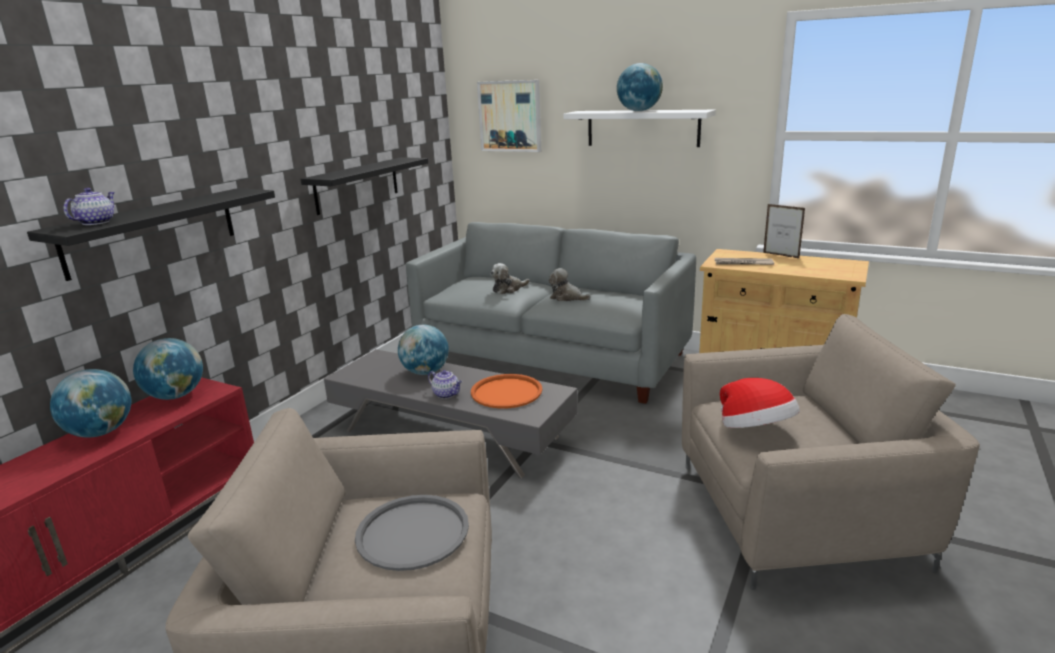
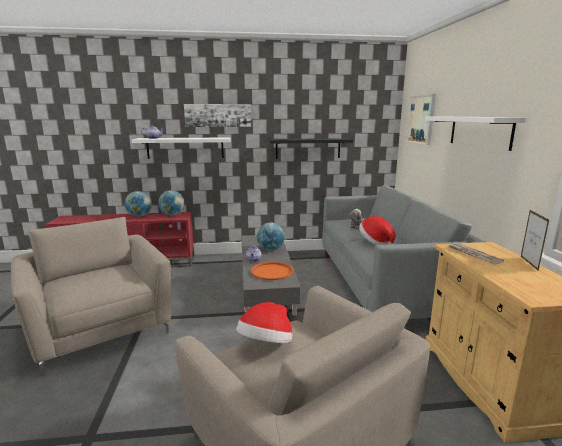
camera: 55 degrees right, 5 degrees down
black shelf [27,188,275,281] -> white shelf [132,137,231,159]
grey tray [355,495,469,571] -> none
plush toy [549,268,591,301] -> hat [359,216,396,245]
globe [617,63,663,111] -> none
none -> picture [184,104,251,127]

